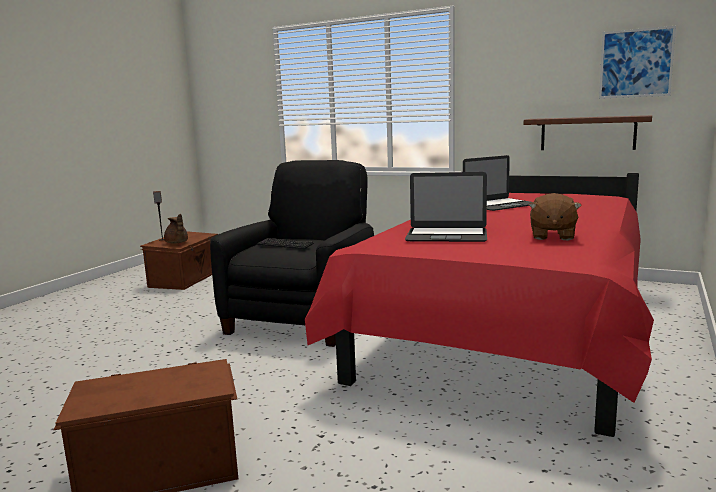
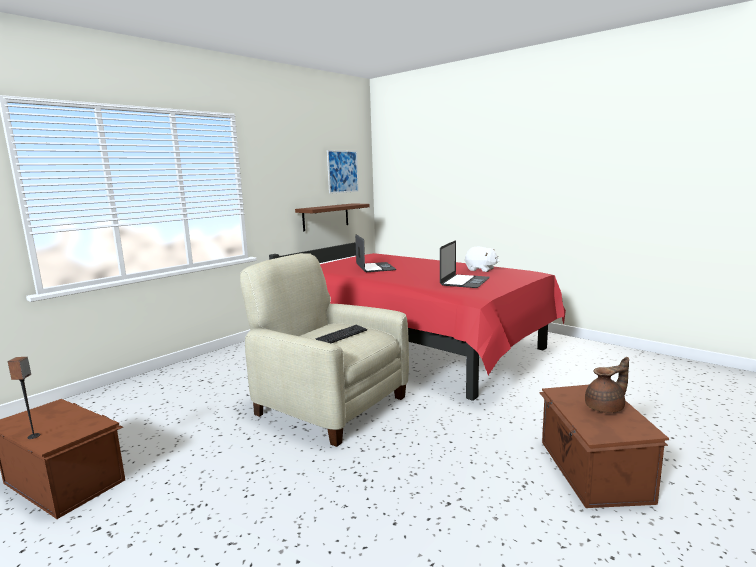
camera: 75 degrees left, 0 degrees up
brown teapot [164,214,188,244] -> brown teapot moved to [585,357,629,413]
black armchair [210,160,374,347] -> beige armchair [240,253,409,447]
brown plush toy [529,193,582,240] -> white plush toy [465,247,500,272]

